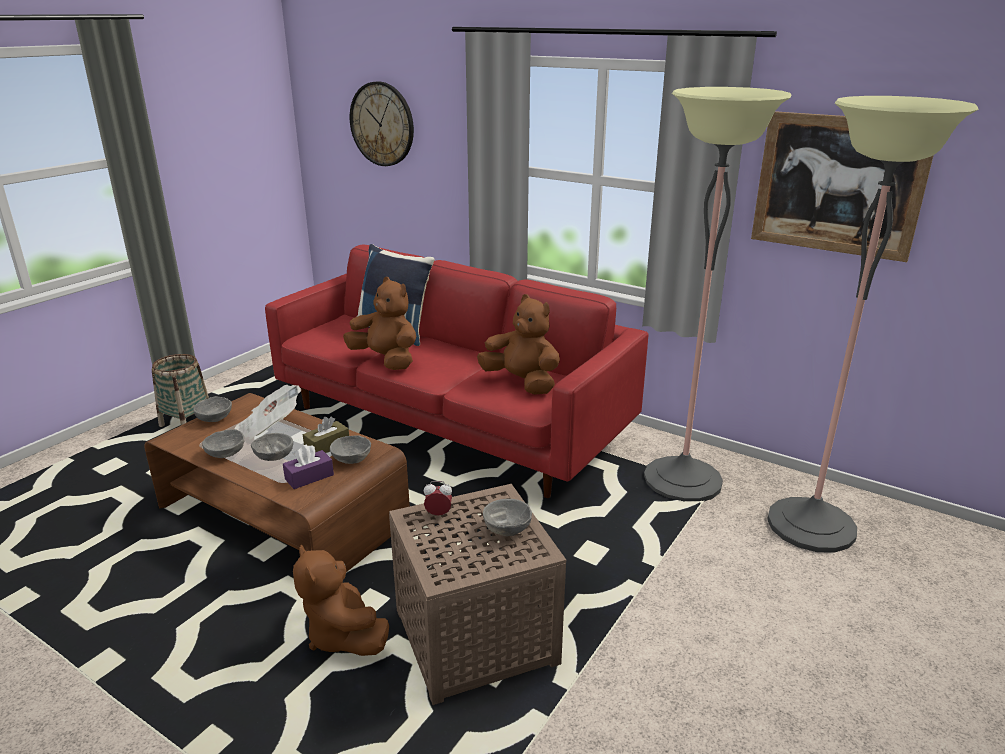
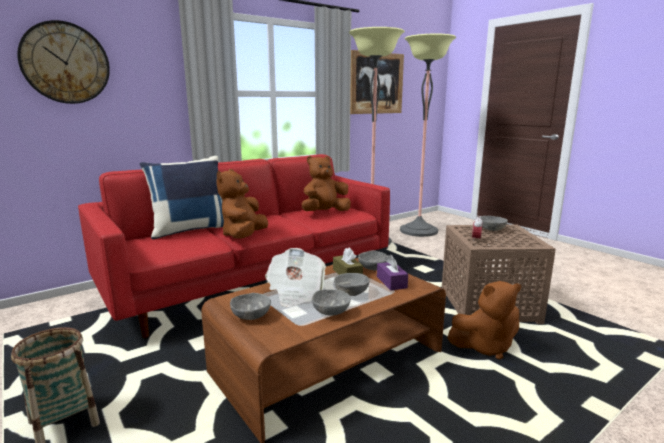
camera: 70 degrees left, 10 degrees down
brown plush toy [343,277,416,370] -> brown plush toy turned 45 degrees counterclockwise [216,169,268,238]

